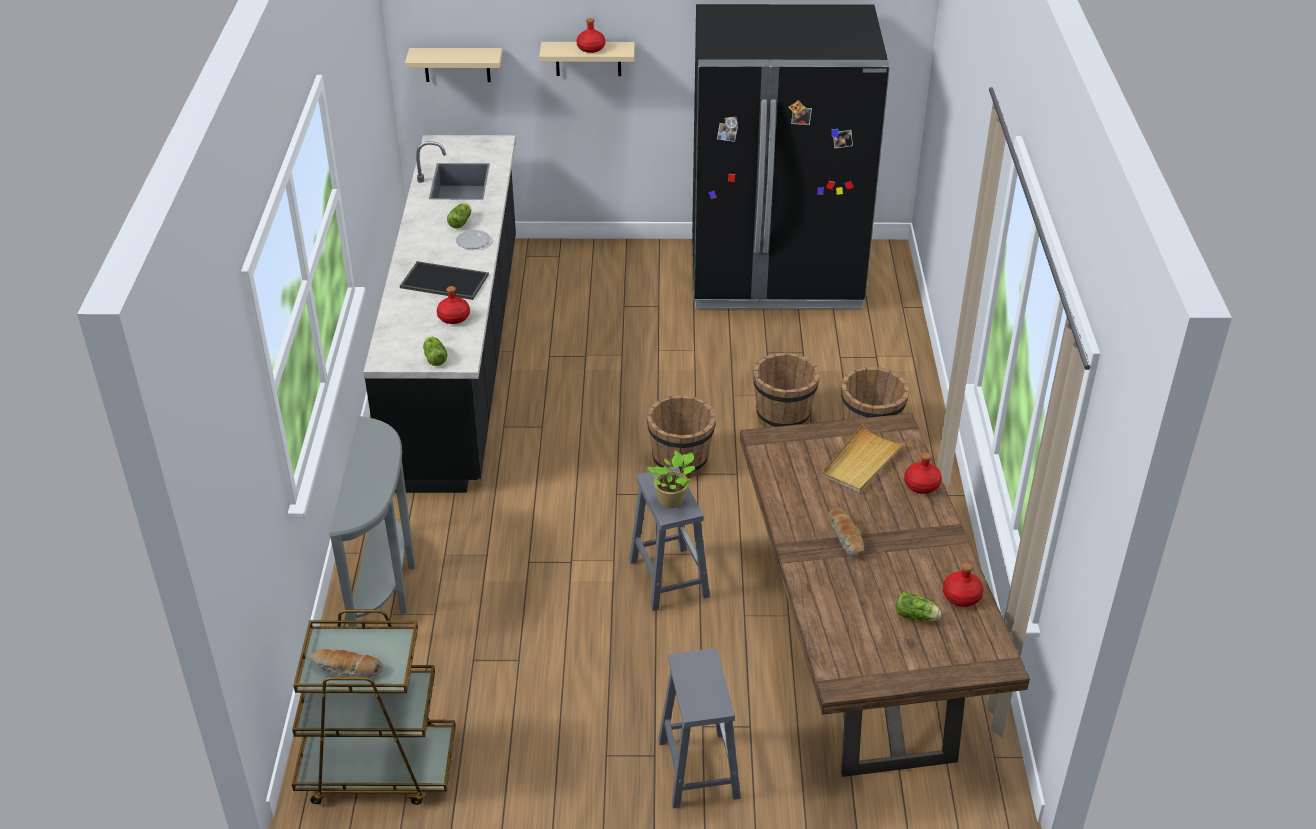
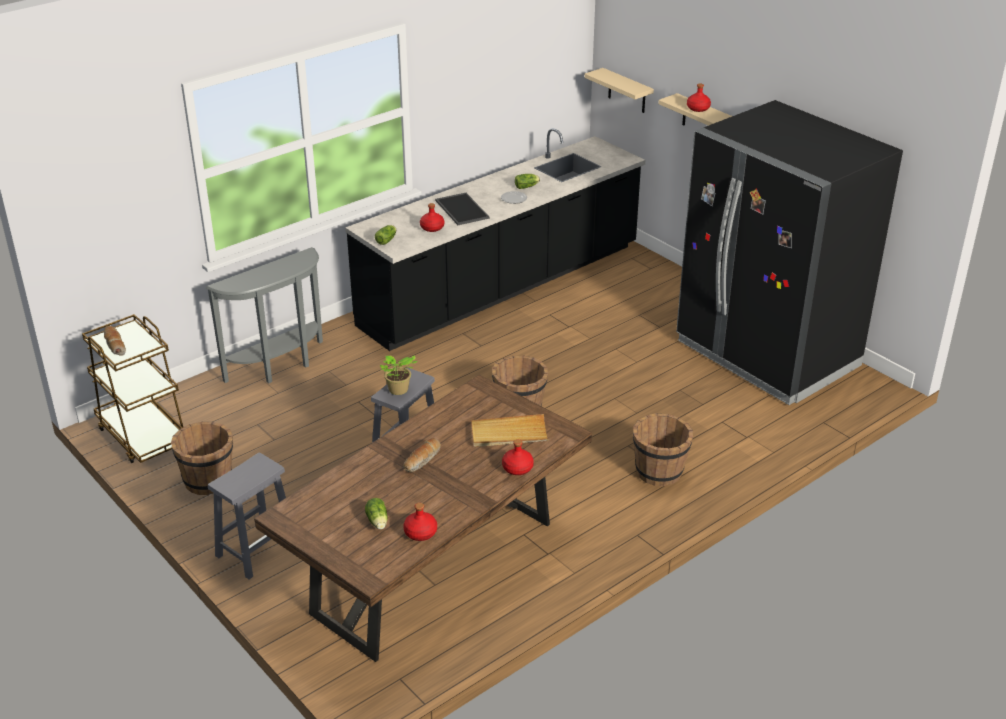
camera: 50 degrees right, 5 degrees down
brown bucket [753,352,820,428] -> brown bucket moved to [171,422,233,495]

